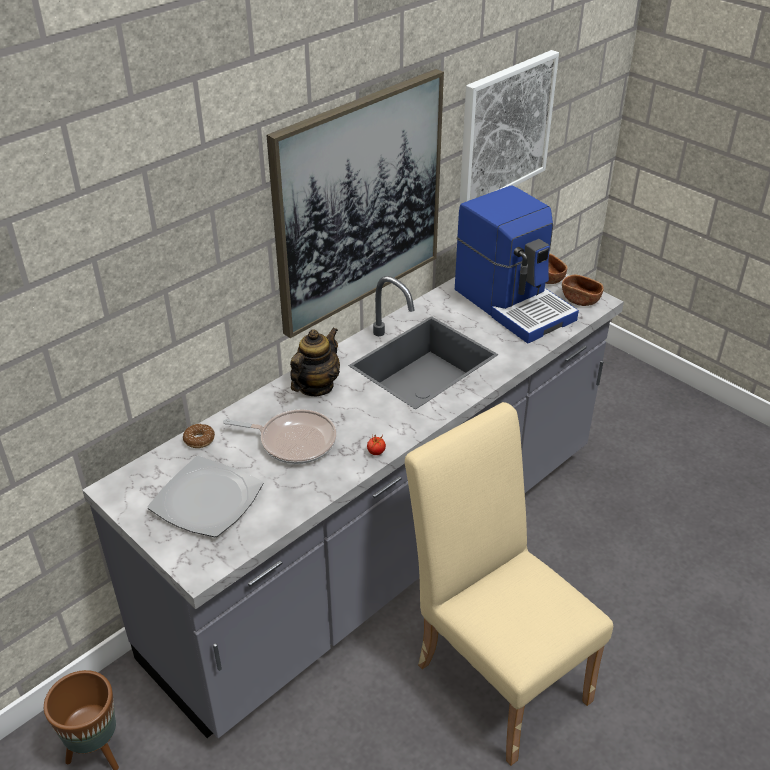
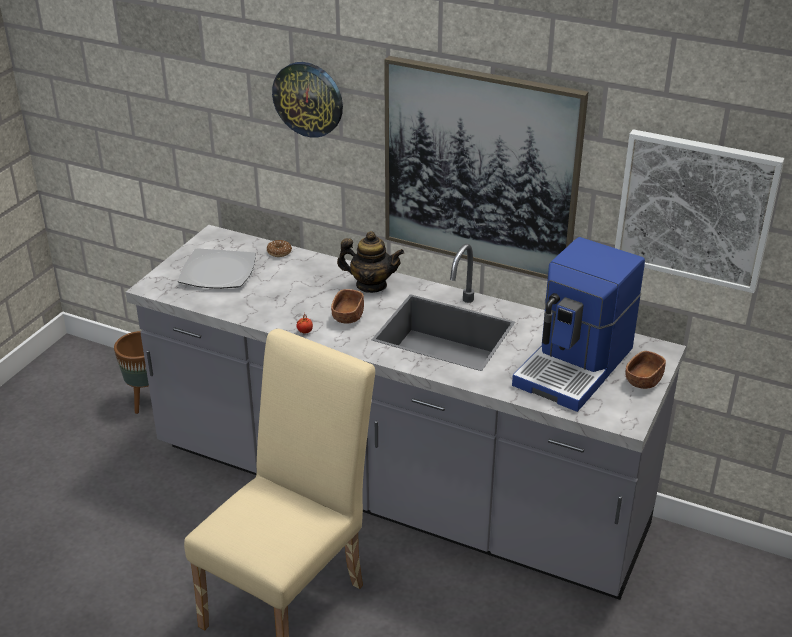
camera: 70 degrees right, 5 degrees down
frying pan [223,409,336,464] -> none
brown bowl [562,275,604,306] -> brown bowl moved to [331,289,364,323]
none -> wall clock [272,62,343,138]

